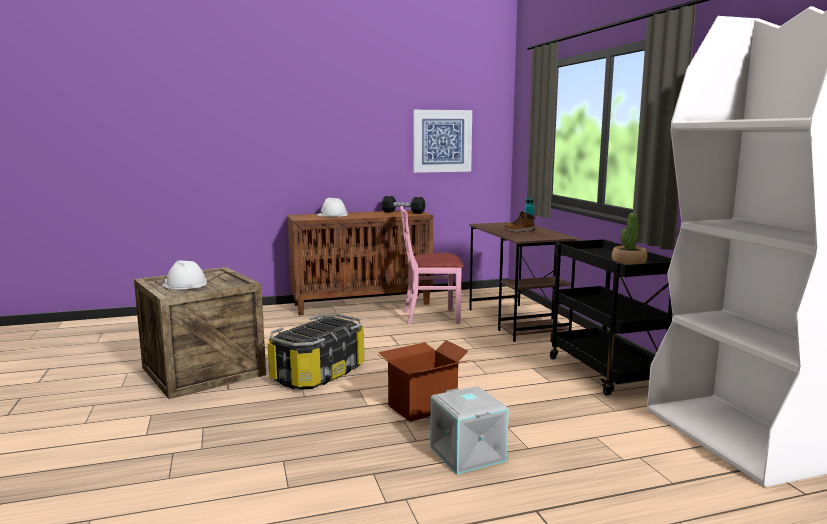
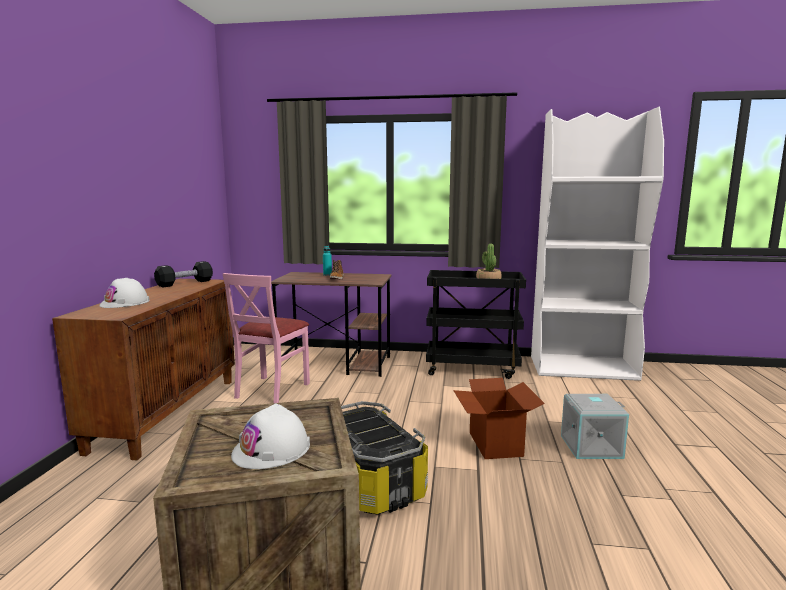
camera: 65 degrees left, 0 degrees up
picture [413,110,472,173] -> none

